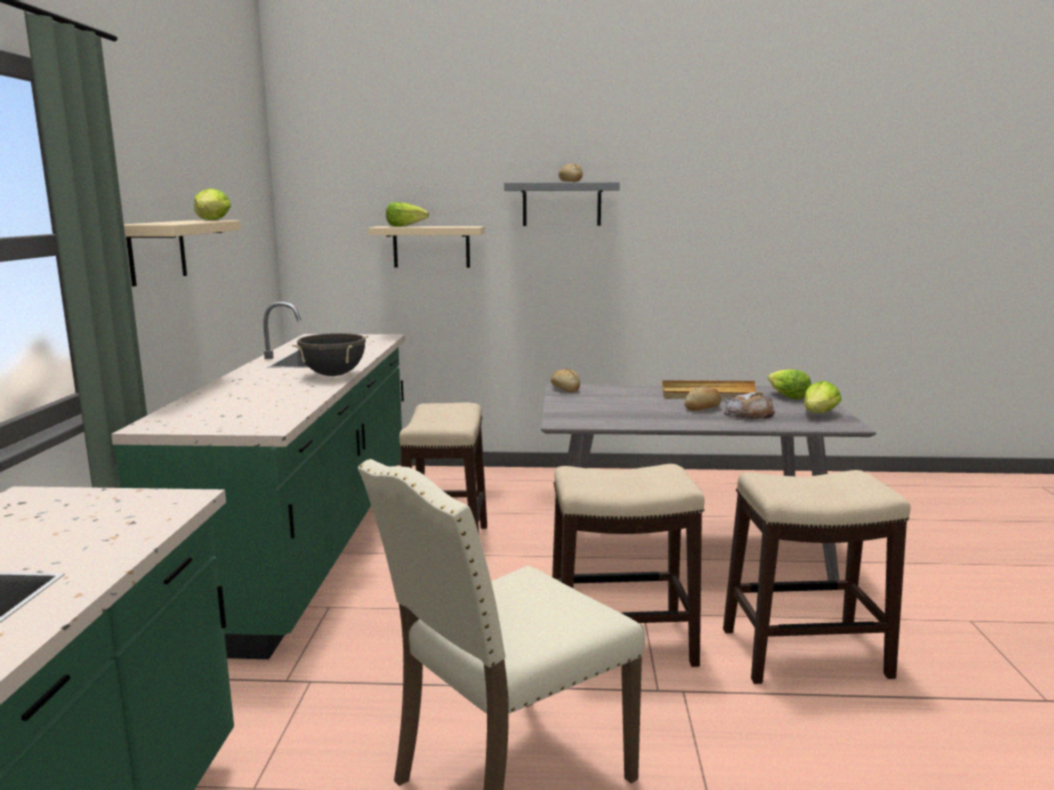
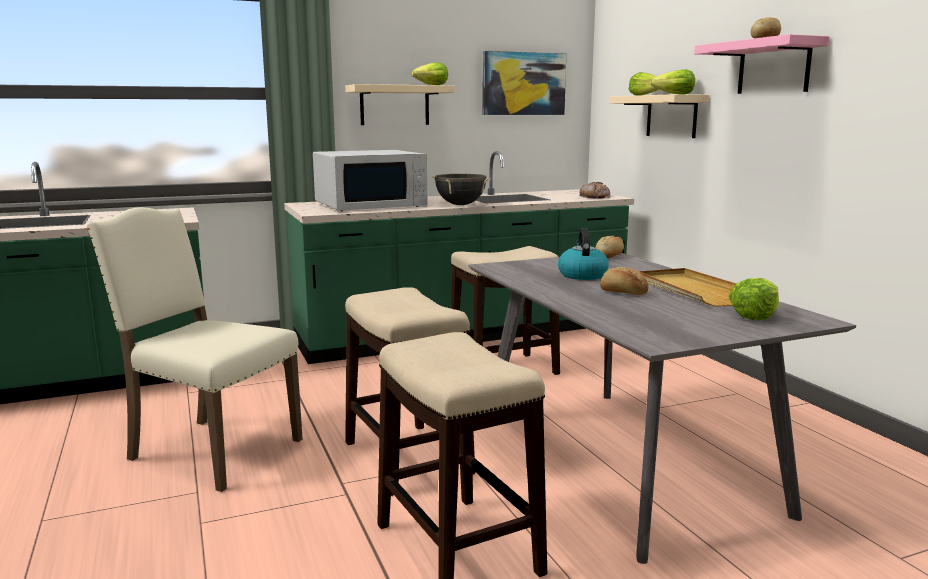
camera: 65 degrees right, 0 degrees up
grey shelf [504,182,620,226] -> pink shelf [694,34,830,94]
bread [724,392,775,420] -> bread moved to [579,182,610,199]
lettuce [804,381,842,413] -> lettuce moved to [650,69,695,94]
none -> white microwave [313,150,427,211]
none -> picture [482,51,566,115]
none -> kettle [558,228,609,280]

